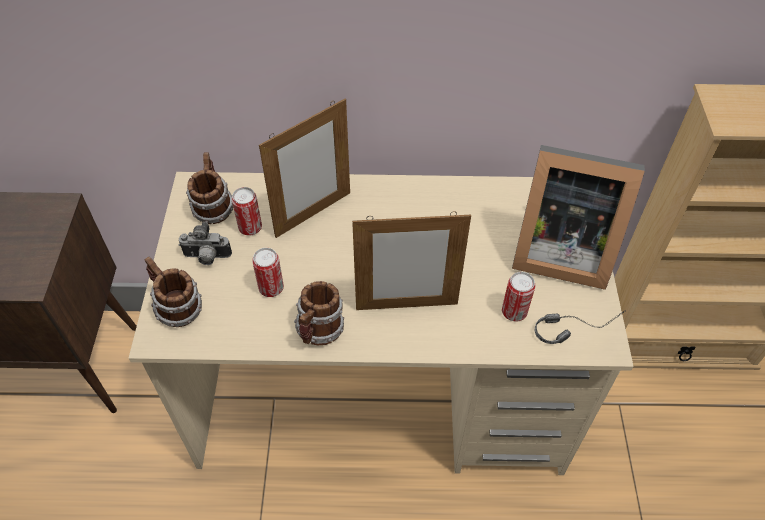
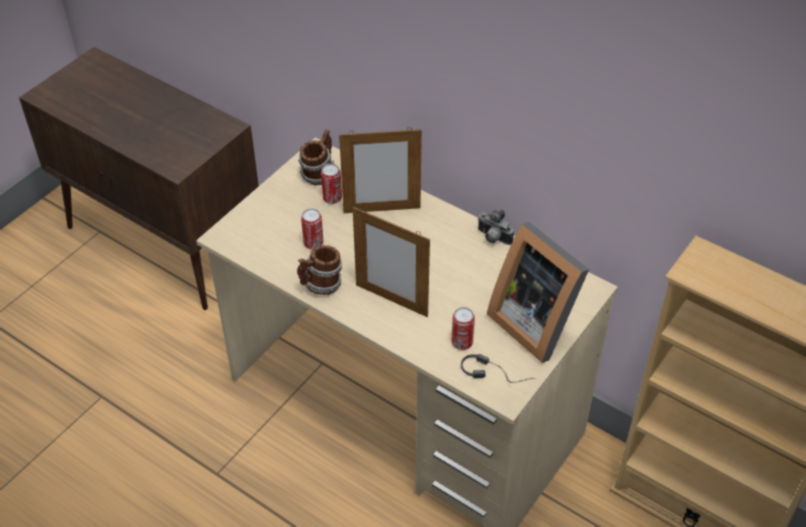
camera: 35 degrees right, 5 degrees down
mug [144,257,202,327] -> none
camera [179,222,232,265] -> camera moved to [478,210,514,245]

